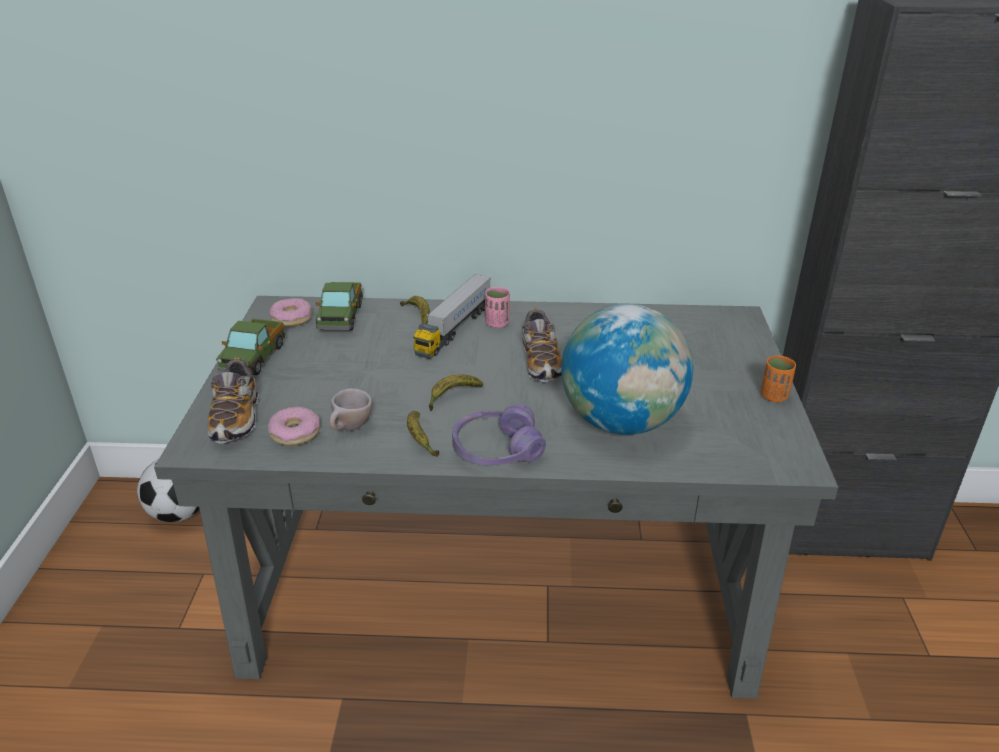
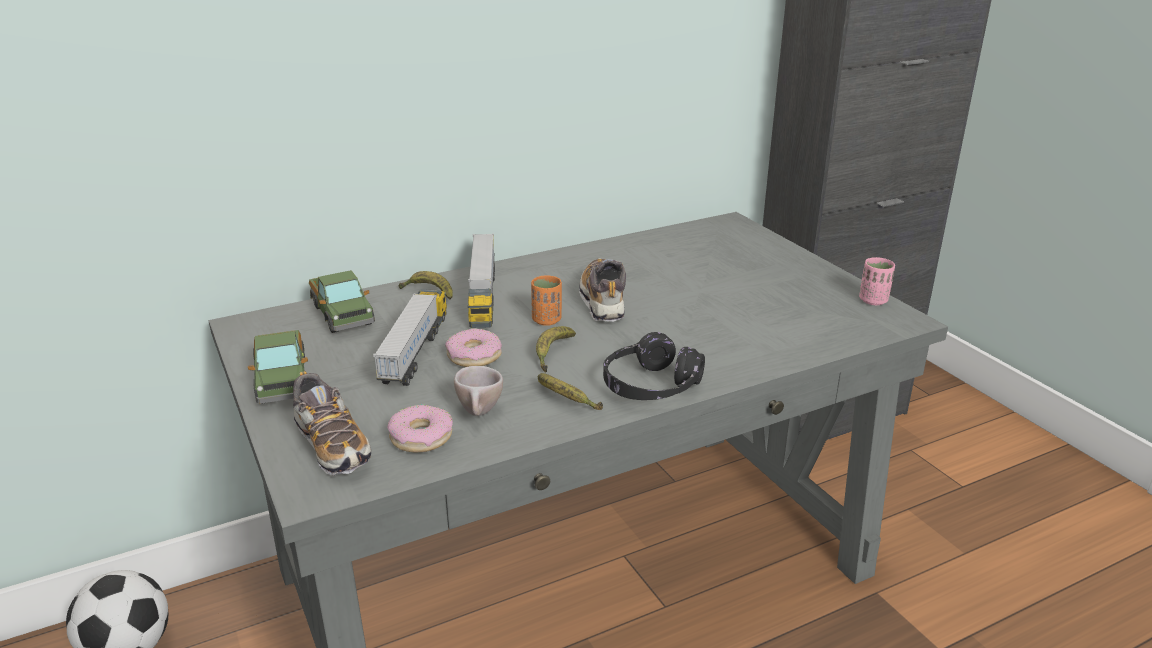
camera: 30 degrees left, 5 degrees down
donut [269,298,312,327] -> donut moved to [445,328,502,367]
purple headphones [452,404,546,465] -> black headphones [603,332,705,400]
pink cup [485,287,510,328] -> pink cup moved to [859,257,895,305]
shoe [522,308,562,382] -> shoe turned 150 degrees counterclockwise [579,258,626,322]
globe [561,304,693,435] -> none
orange cup [760,355,796,402] -> orange cup moved to [531,275,562,326]
none -> toy truck [373,289,447,386]

